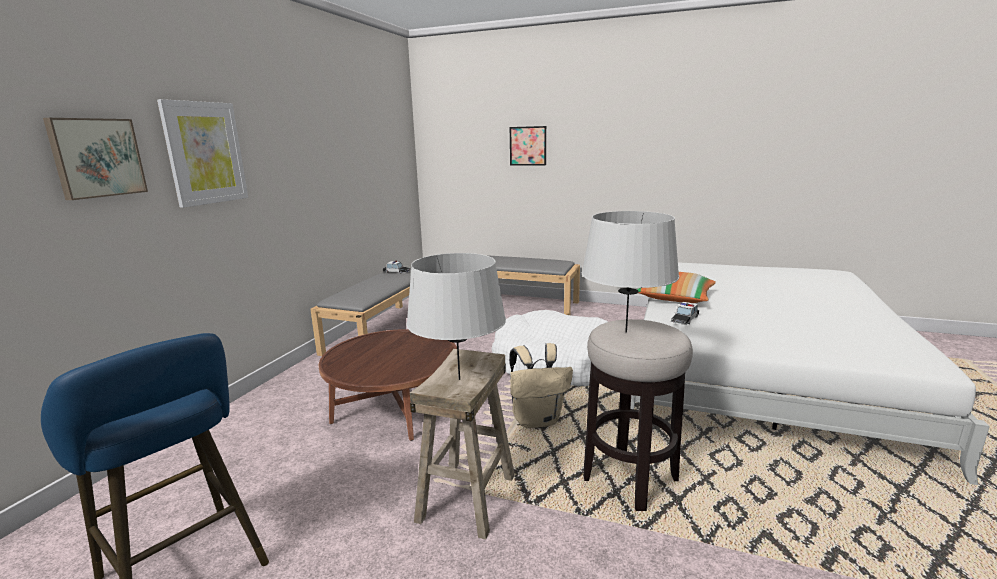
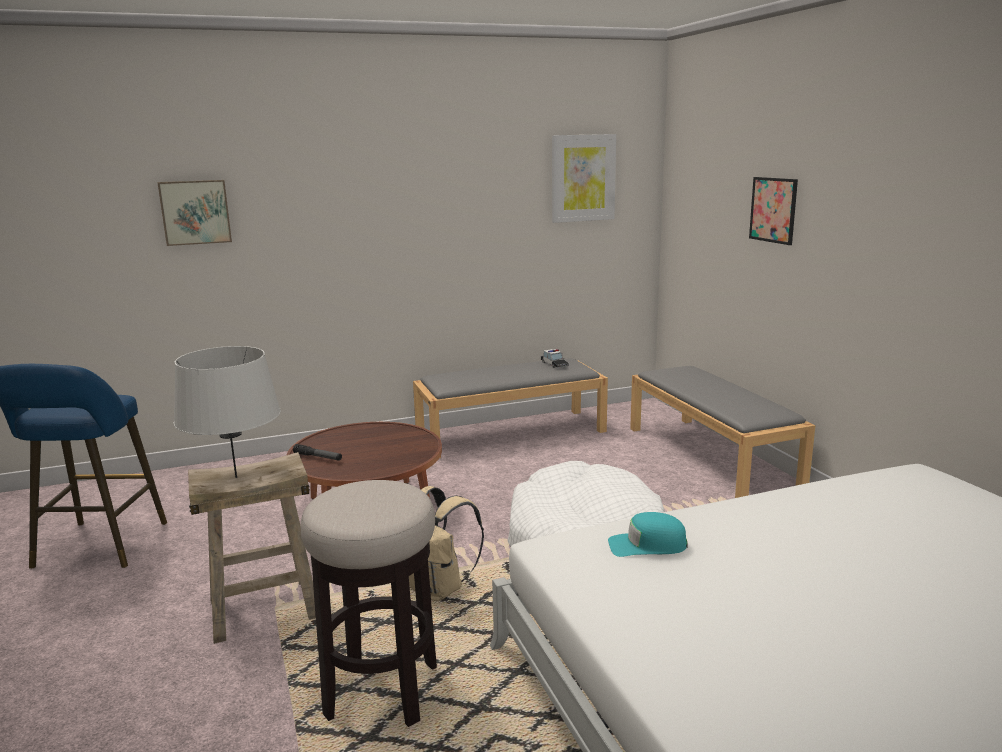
camera: 50 degrees right, 0 degrees up
picture [157,99,248,208] -> picture moved to [552,134,616,223]
grey table lamp [582,211,680,332] -> none
pillow [637,272,716,303] -> none
toy car [671,302,699,325] -> turquoise cap [608,512,687,557]
none -> flashlight [293,444,342,461]

